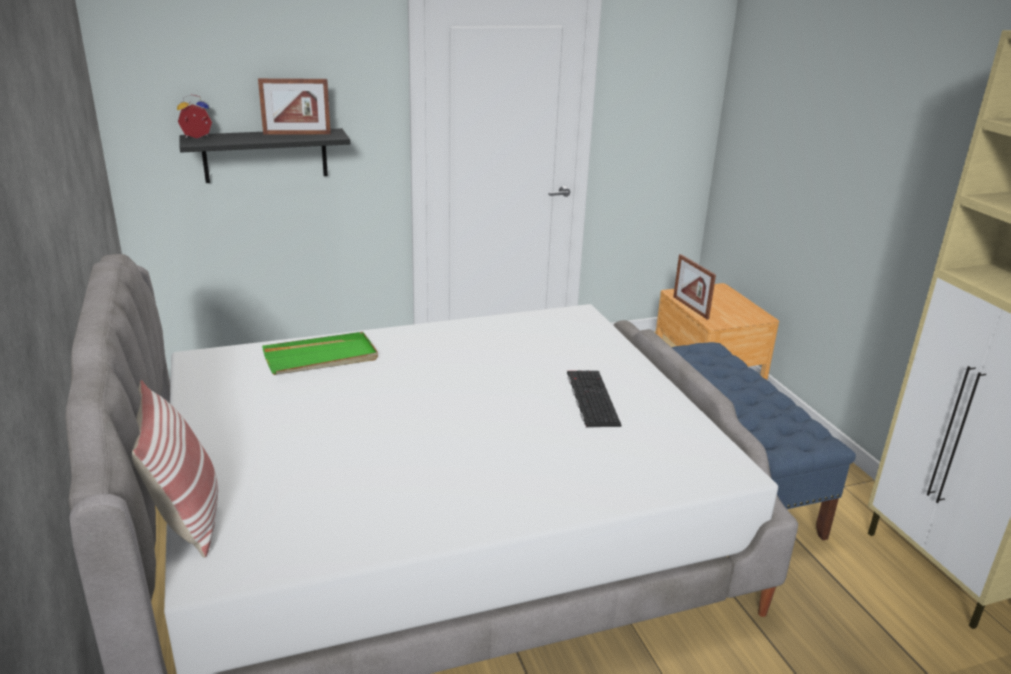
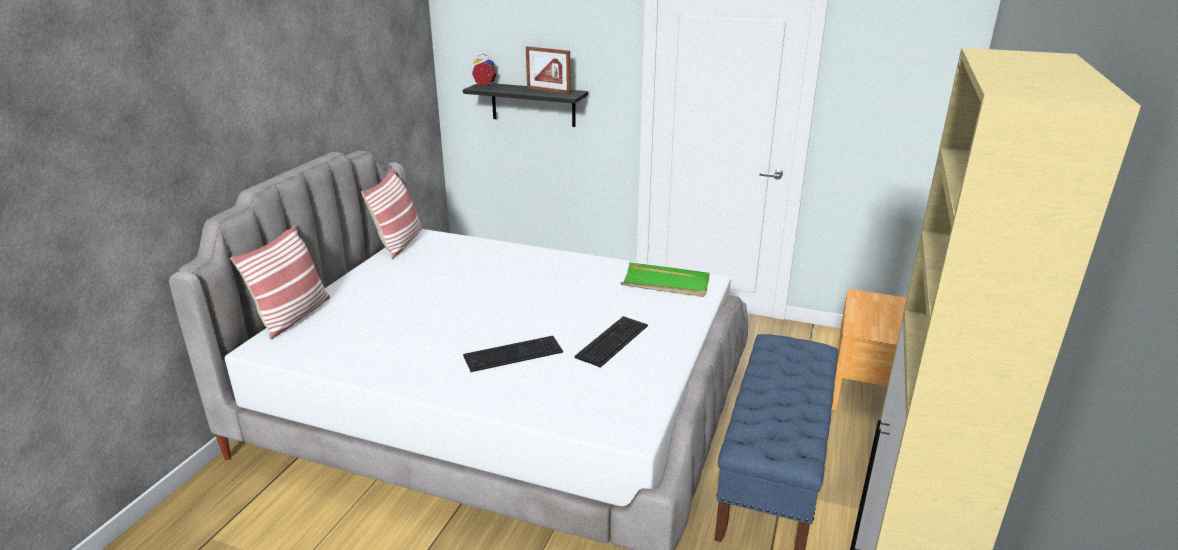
camera: 40 degrees right, 0 degrees up
green tray [262,332,378,375] -> green tray moved to [621,262,709,297]
picture frame [673,254,716,320] -> none
none -> pillow [361,169,421,259]
none -> keyboard [463,336,563,372]

